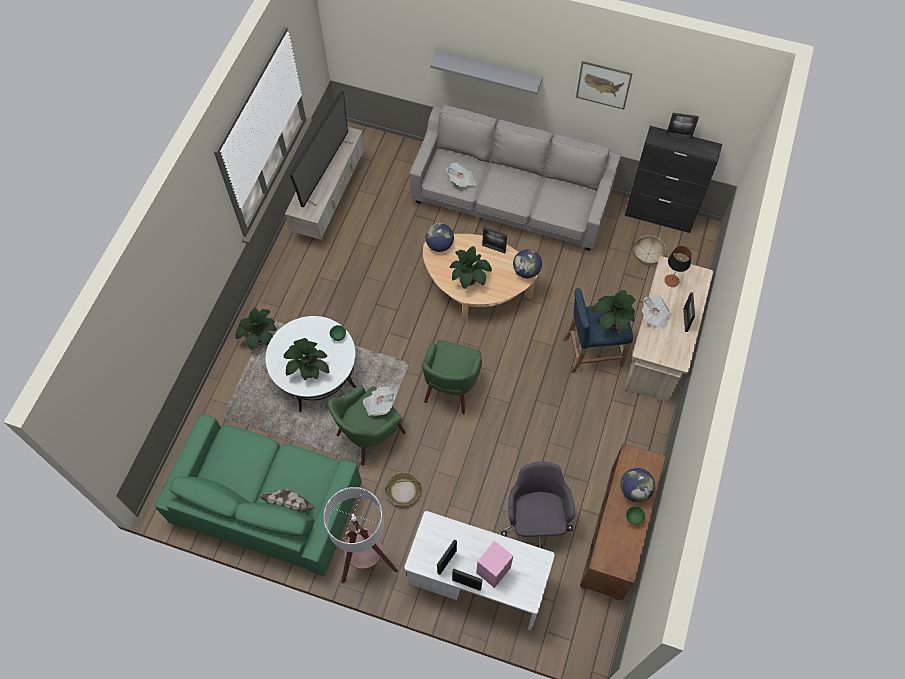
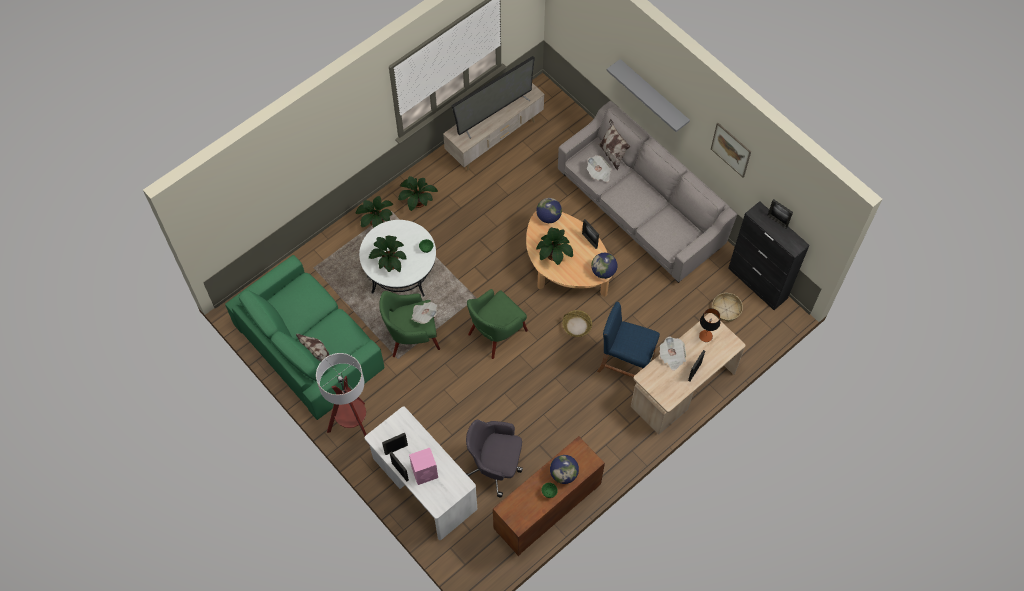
camera: 30 degrees right, 0 degrees up
basket [385,472,421,506] -> basket moved to [562,310,592,337]
grey office chair [501,461,575,548] -> grey office chair turned 105 degrees counterclockwise [466,420,523,498]
potted plant [591,290,635,335] -> potted plant moved to [398,176,438,211]
none -> pillow [598,119,630,171]

